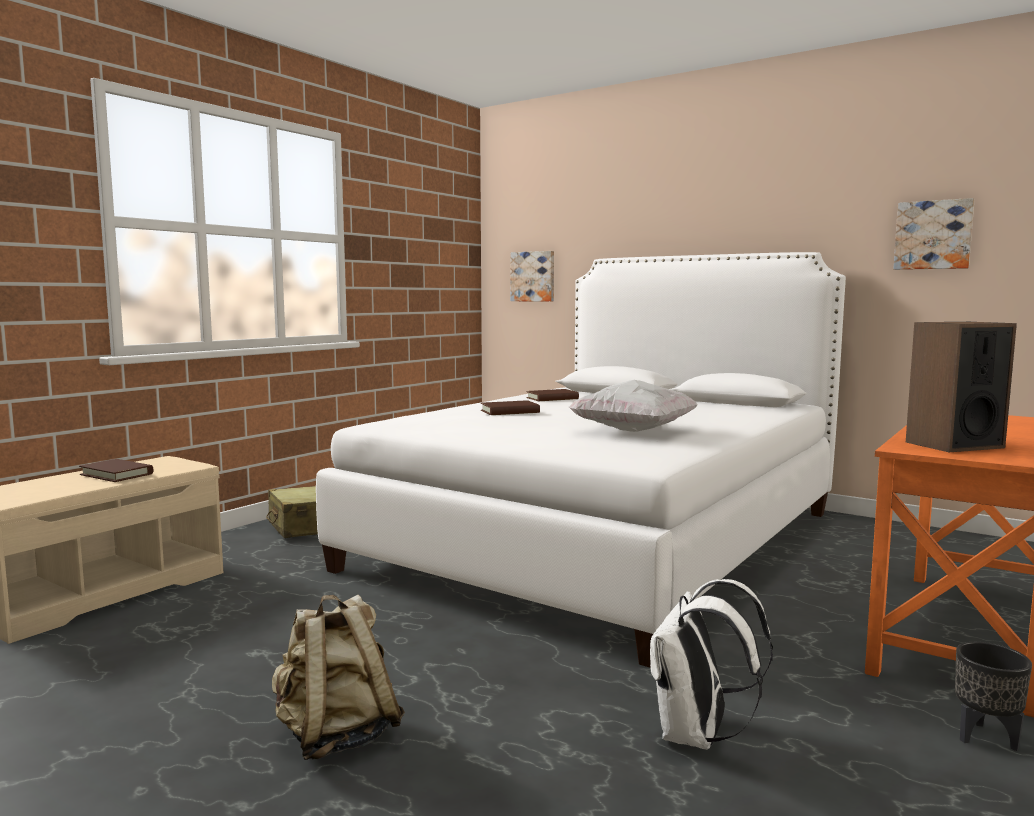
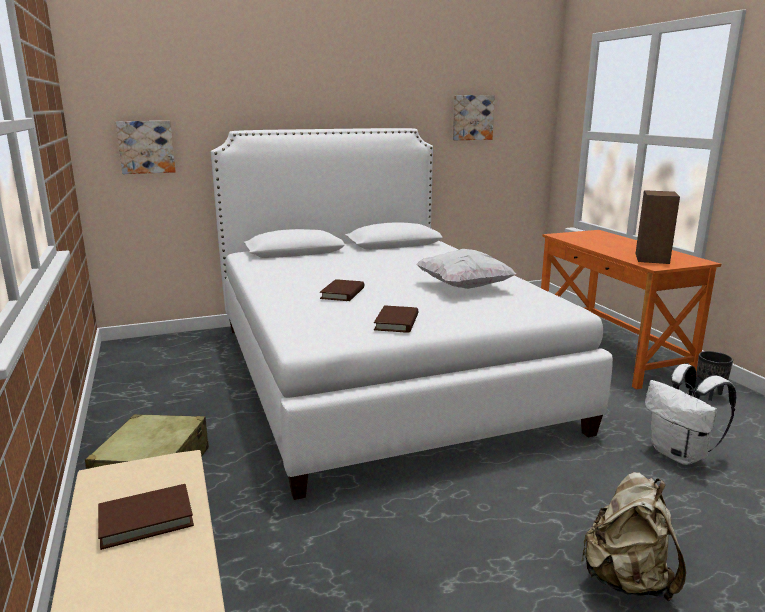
camera: 55 degrees left, 10 degrees up
brown book [526,389,579,401] -> brown book moved to [374,305,418,333]

